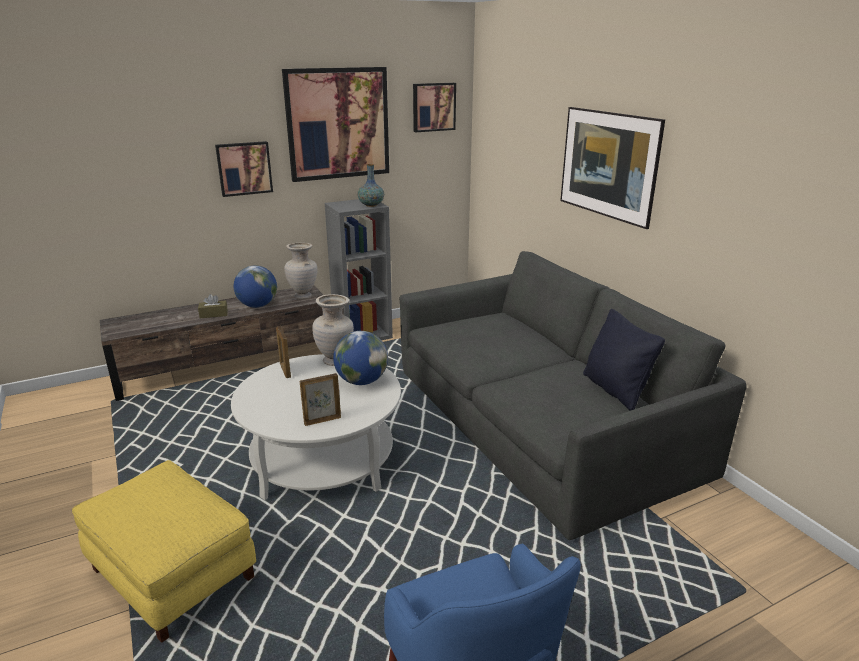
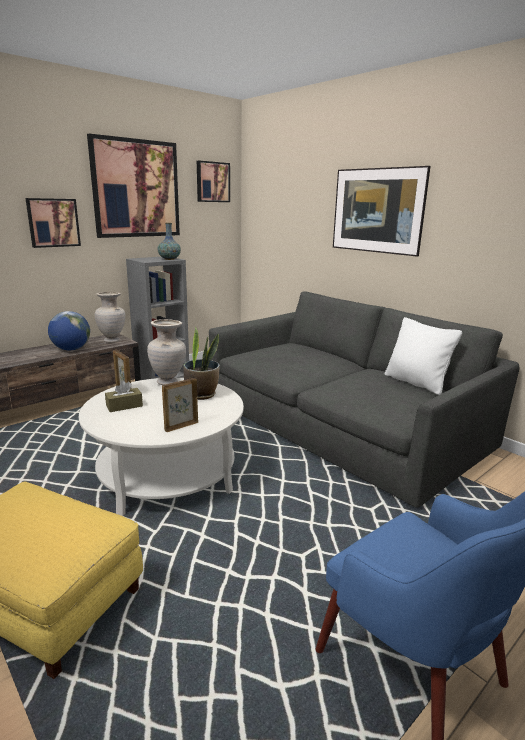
camera: 15 degrees left, 5 degrees down
brown tissue box [198,294,228,318] -> brown tissue box moved to [105,381,143,412]
globe [333,331,388,385] -> potted plant [183,327,220,400]
black pillow [583,309,665,411] -> white pillow [385,317,462,395]

